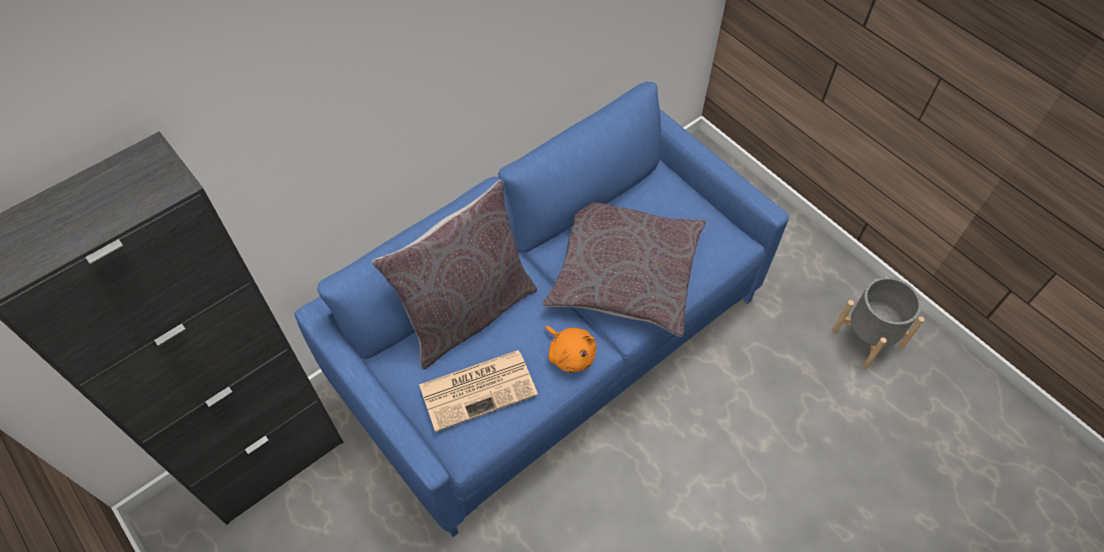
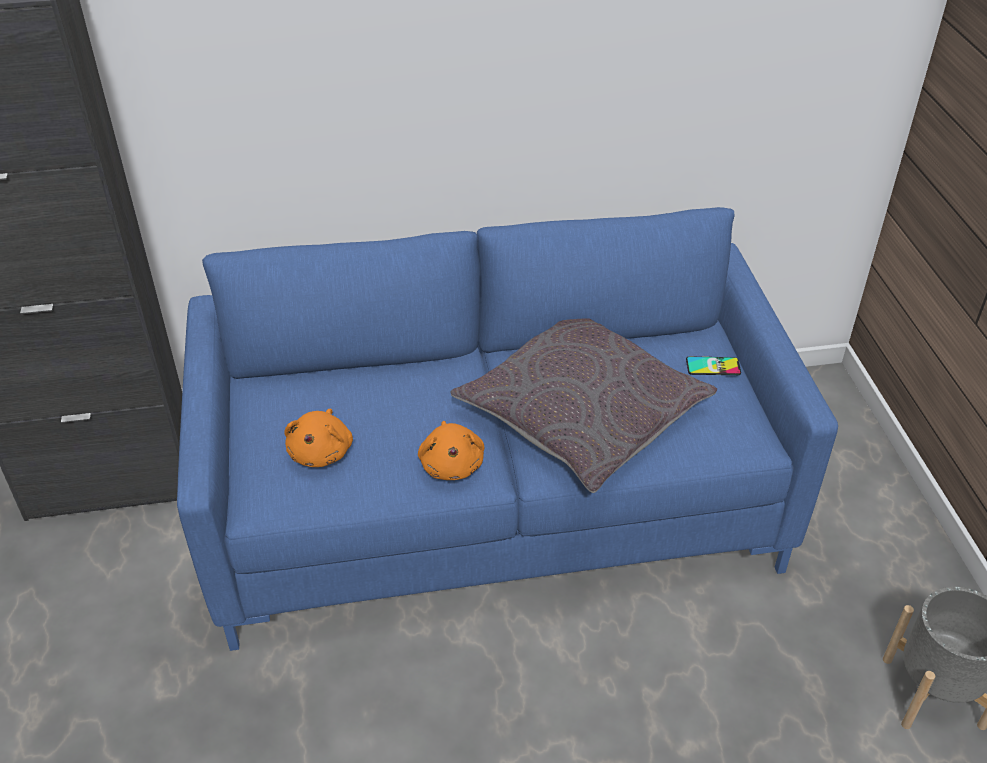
camera: 30 degrees right, 15 degrees down
grey pillow [372,180,537,369] -> none
newspaper [419,350,538,432] -> orange plush toy [284,409,353,467]
none -> phone [686,357,741,375]

